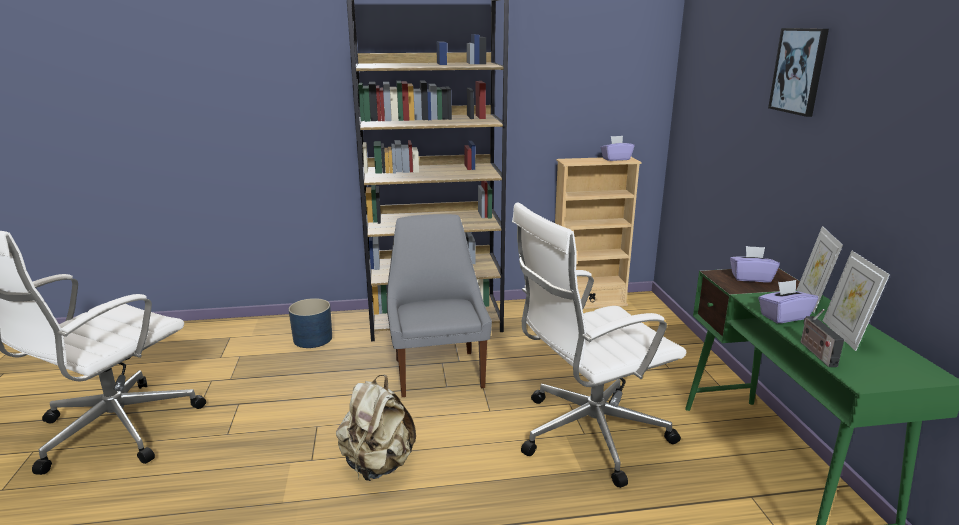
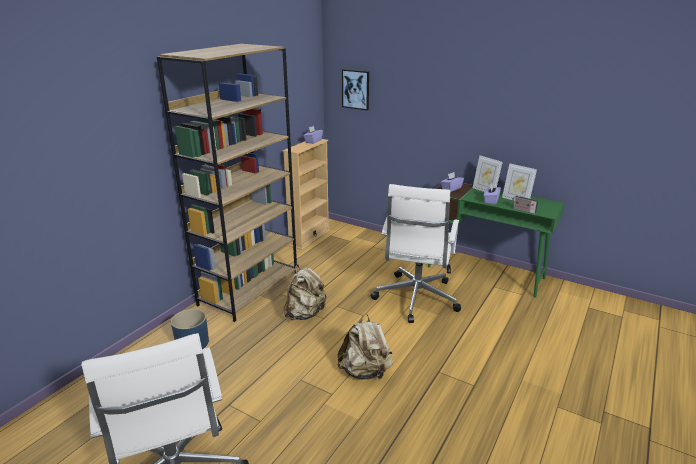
camera: 50 degrees left, 5 degrees up
grey chair [387,214,492,397] -> beige backpack [283,265,327,320]
picture [768,28,829,117] -> picture moved to [342,69,369,110]

